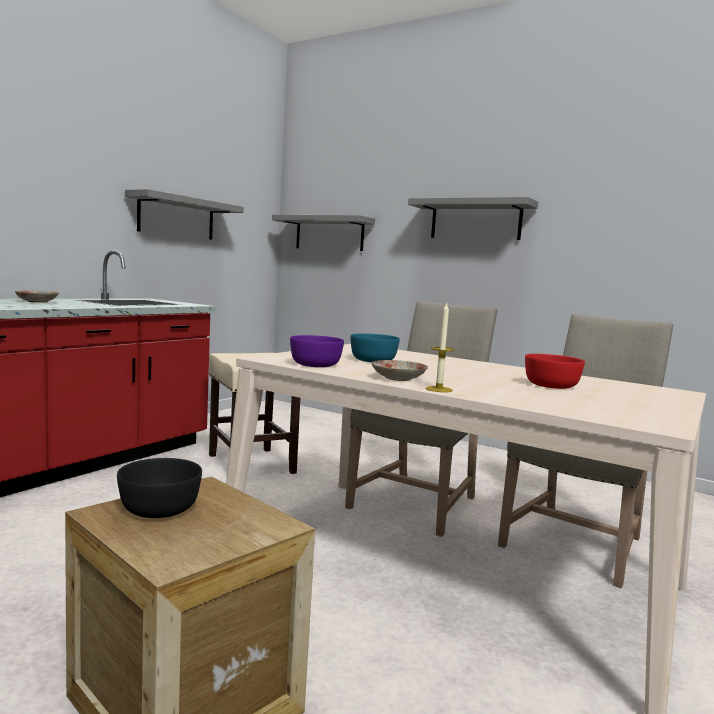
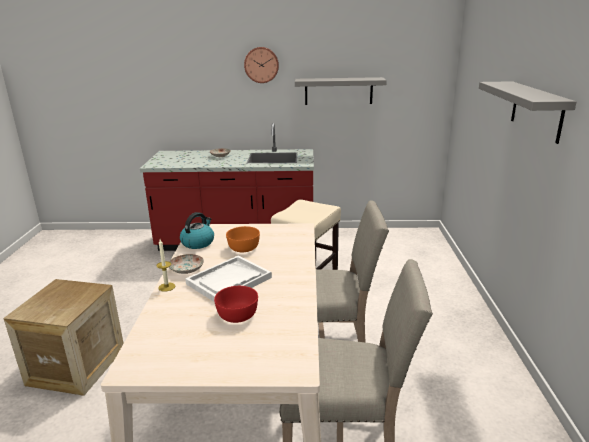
camera: 60 degrees right, 15 degrees up
black bowl [117,458,202,518] -> none
grey shelf [272,215,375,251] -> none
purple bowl [290,335,344,367] -> kettle [180,212,214,249]
turquoise bowl [350,333,400,362] -> orange bowl [226,226,260,252]
none -> white tray [185,256,272,302]
none -> wall clock [244,47,279,83]

